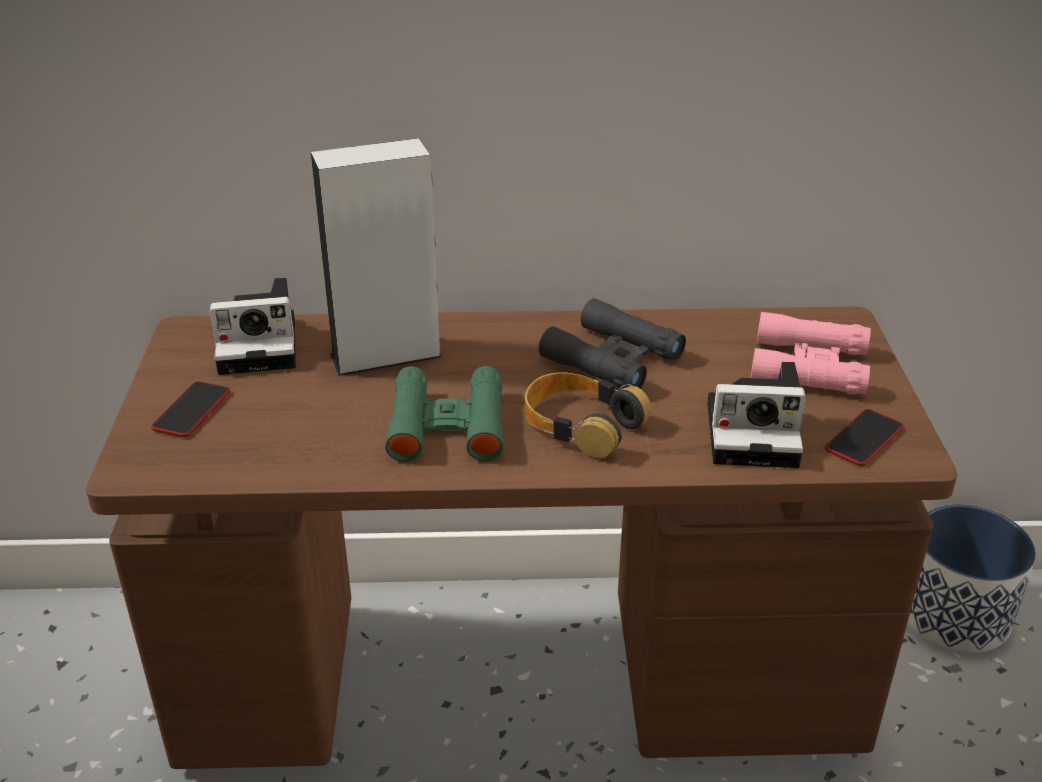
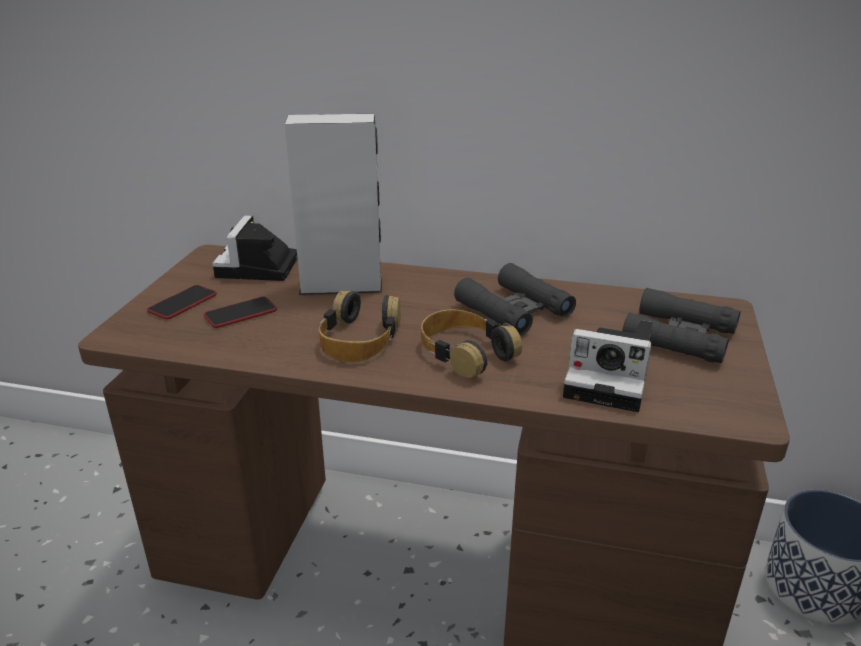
camera: 15 degrees right, 5 degrees down
camera [210,277,296,375] -> camera turned 90 degrees clockwise [212,215,298,281]
green binoculars [385,366,503,462] -> headphones [319,291,401,362]
pink binoculars [751,312,871,394] -> black binoculars [622,288,741,363]
phone [825,409,904,466] -> phone moved to [204,297,277,328]

